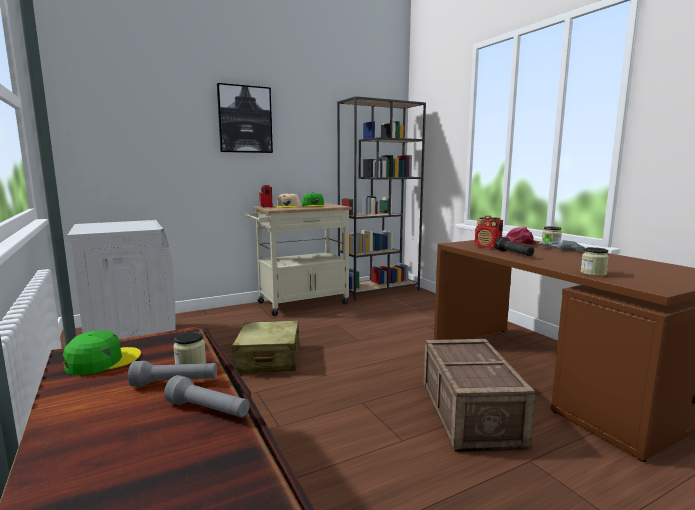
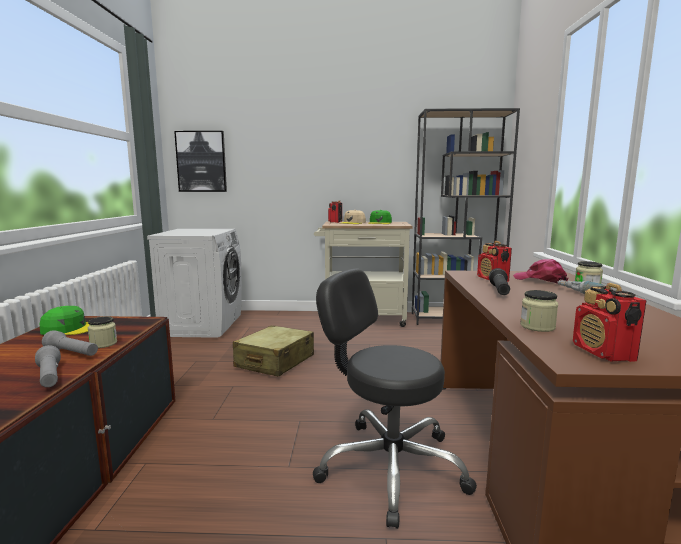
camera: 30 degrees right, 0 degrees up
picture [217,83,273,153] -> picture moved to [174,131,227,192]
crate [424,339,536,452] -> black office chair [313,268,477,529]
none -> radio [573,283,646,362]

